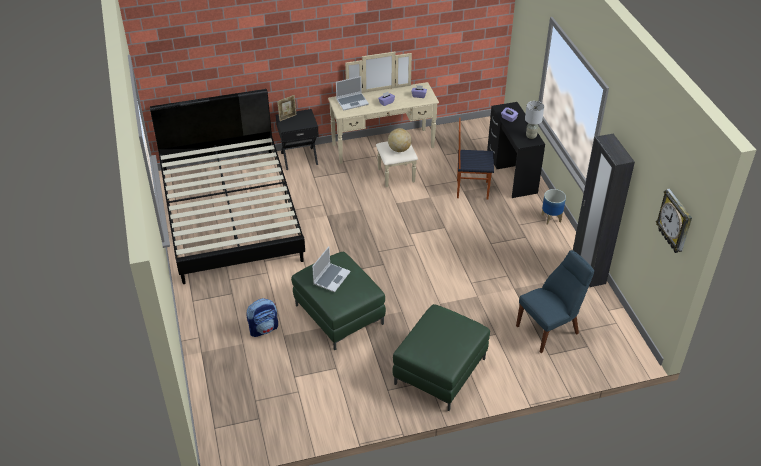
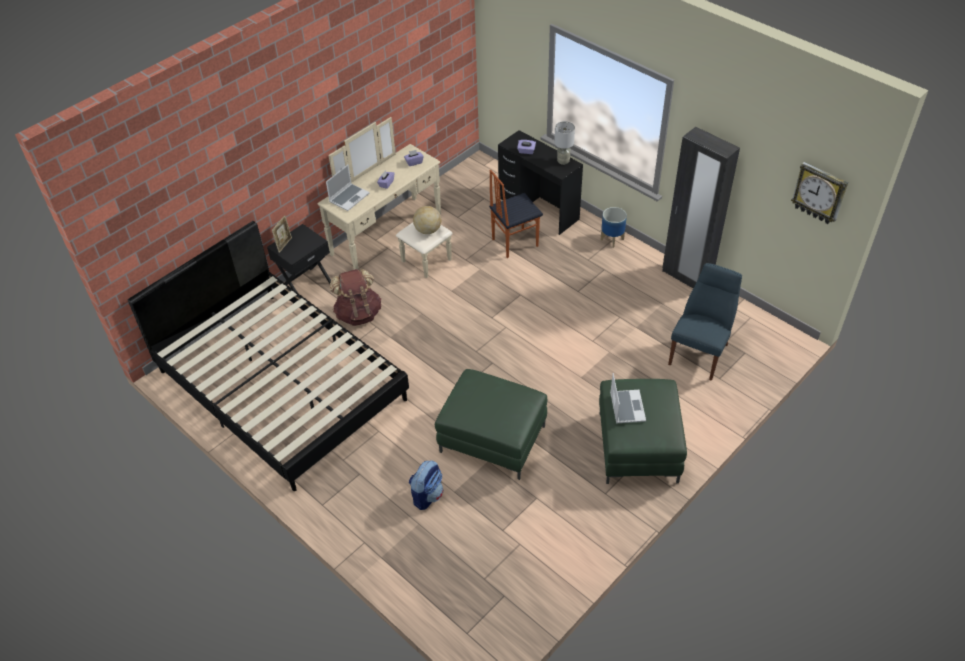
camera: 30 degrees left, 5 degrees up
laptop [312,246,351,292] -> laptop moved to [610,373,646,423]
none -> brown backpack [329,269,381,326]

